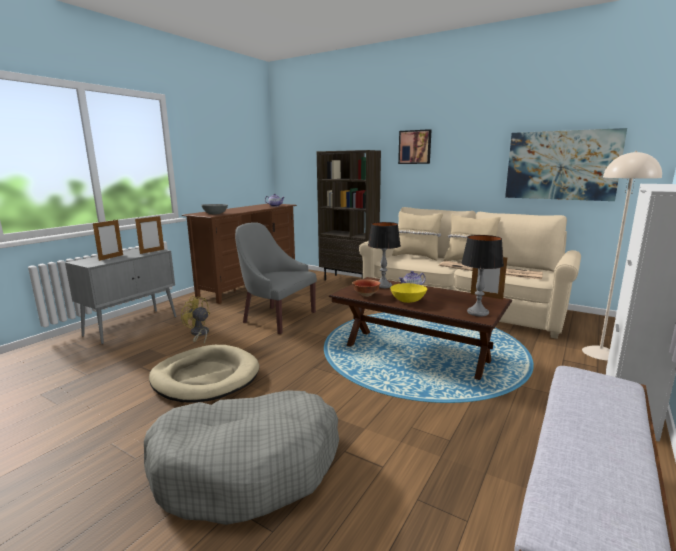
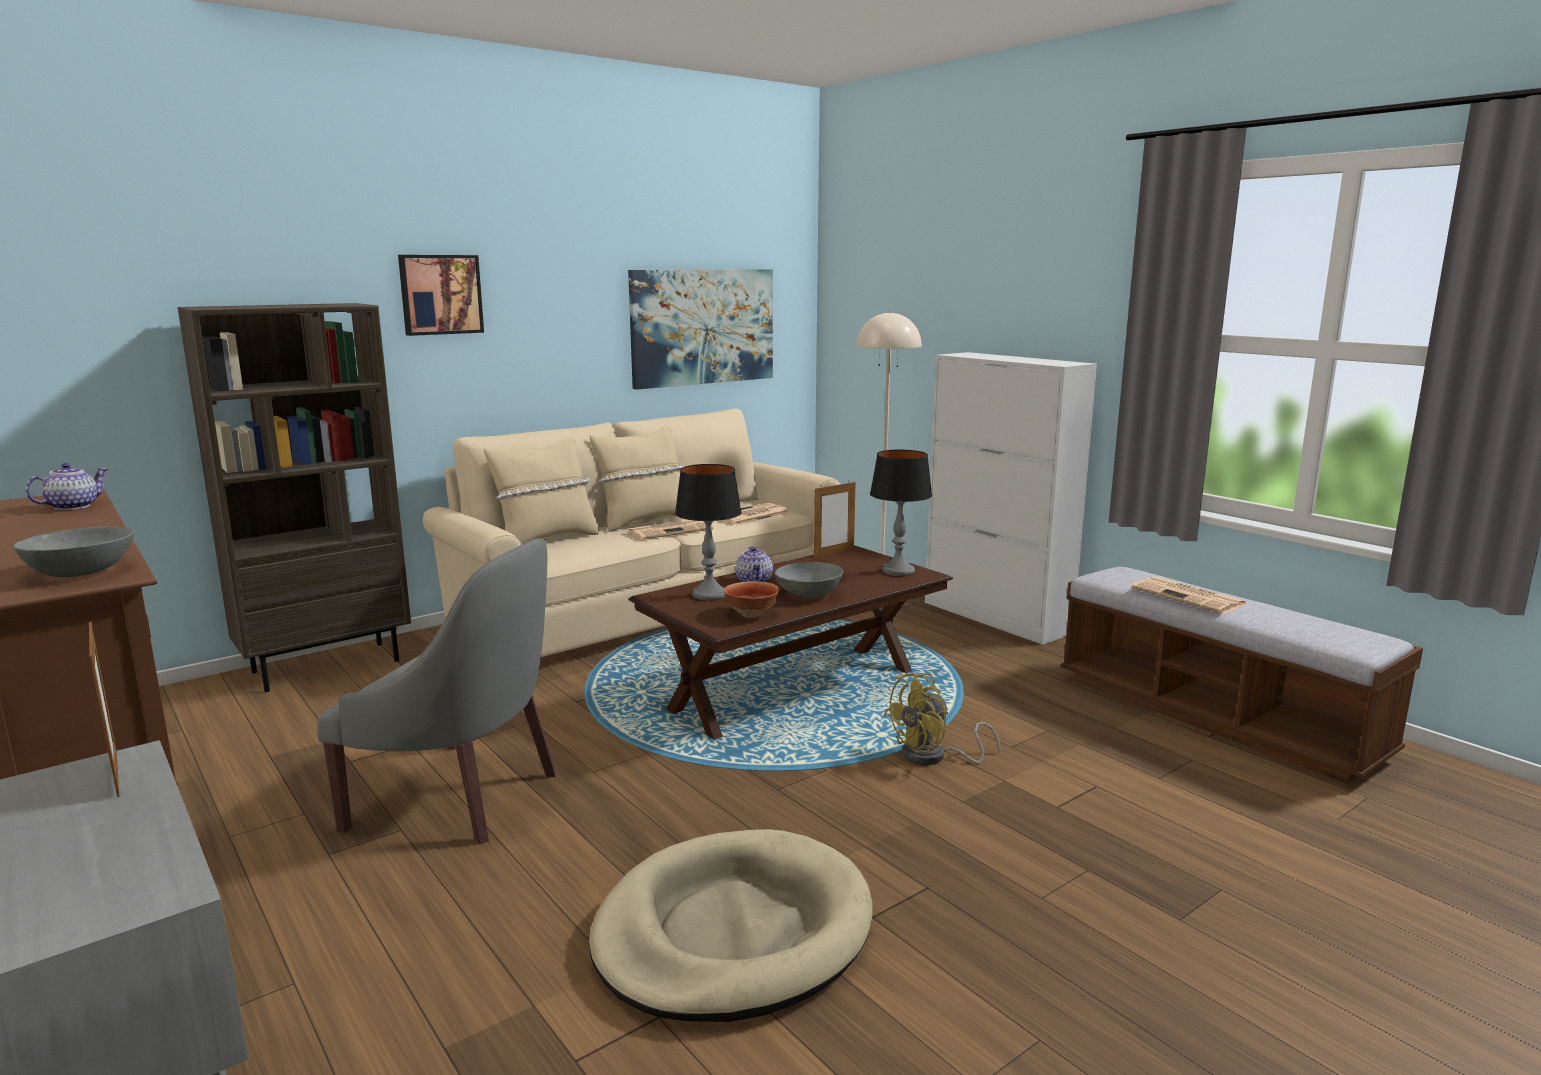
camera: 70 degrees left, 0 degrees up
picture frame [93,219,123,261] -> none
grey dog bed [144,390,339,525] -> none
yellow fan [181,296,210,344] -> yellow fan moved to [884,673,1000,765]
grey armchair [235,222,317,334] -> grey armchair turned 120 degrees counterclockwise [317,538,556,845]
yellow bowl [390,283,427,303] -> grey bowl [775,562,843,598]
none -> newspaper [1132,577,1247,614]

